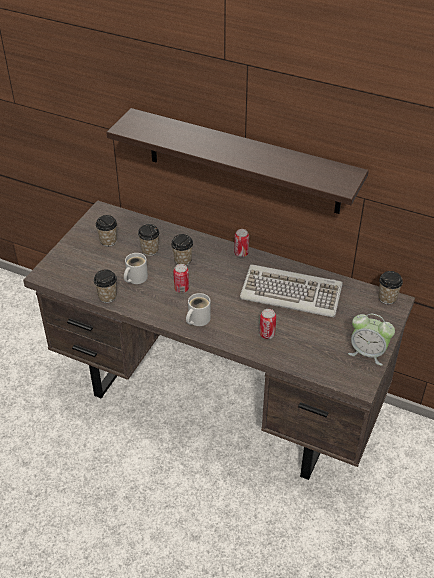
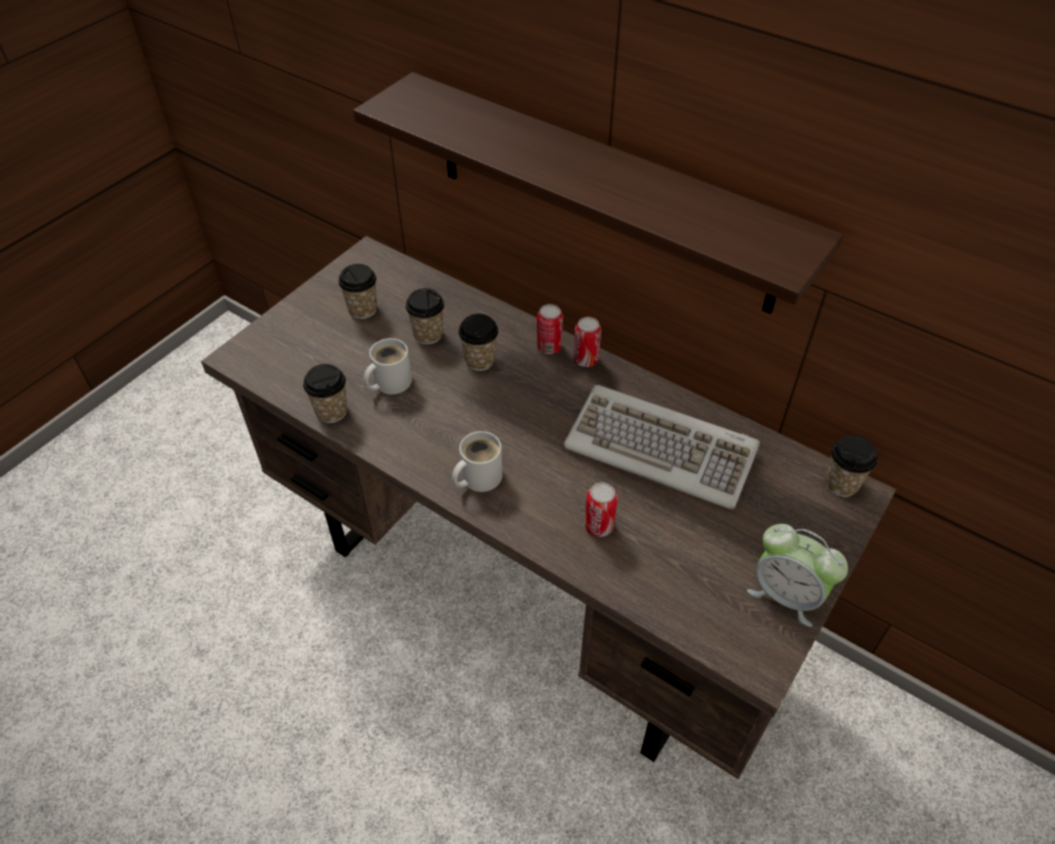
camera: 10 degrees right, 5 degrees up
can [173,264,189,293] -> can moved to [537,304,563,354]

